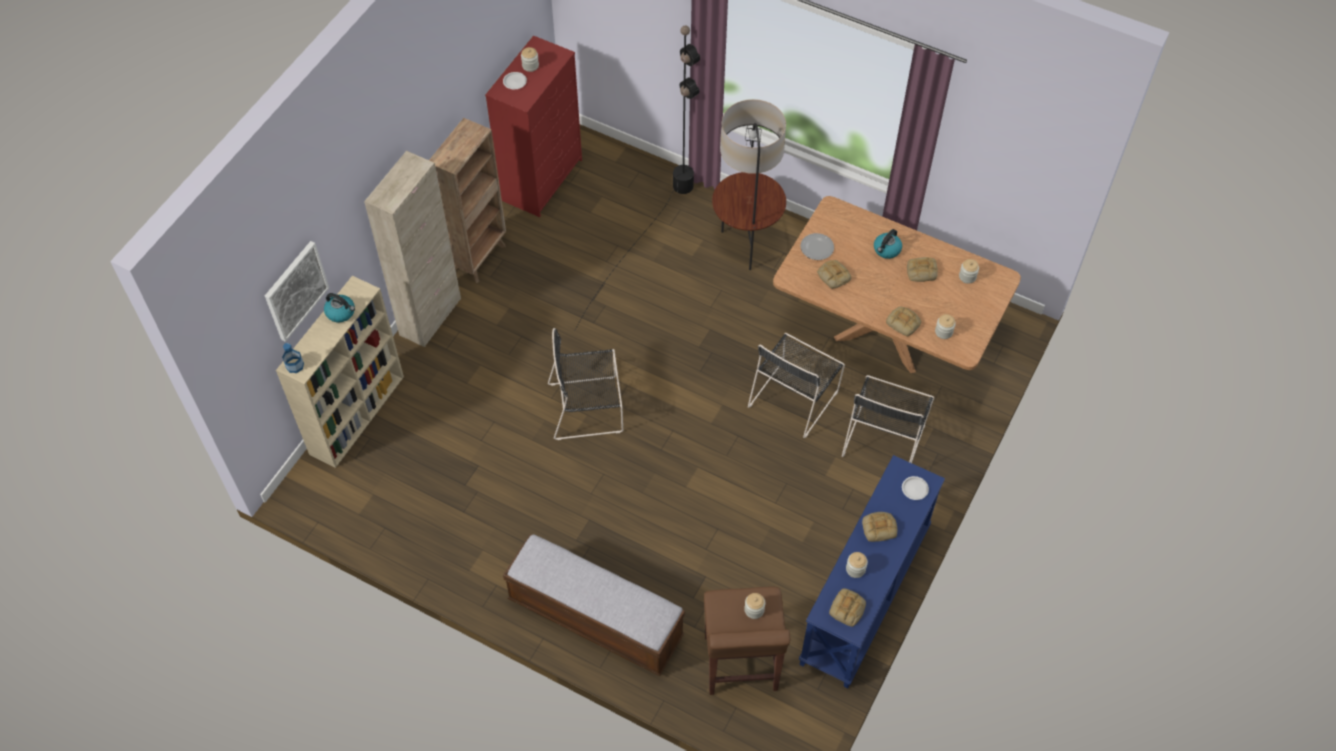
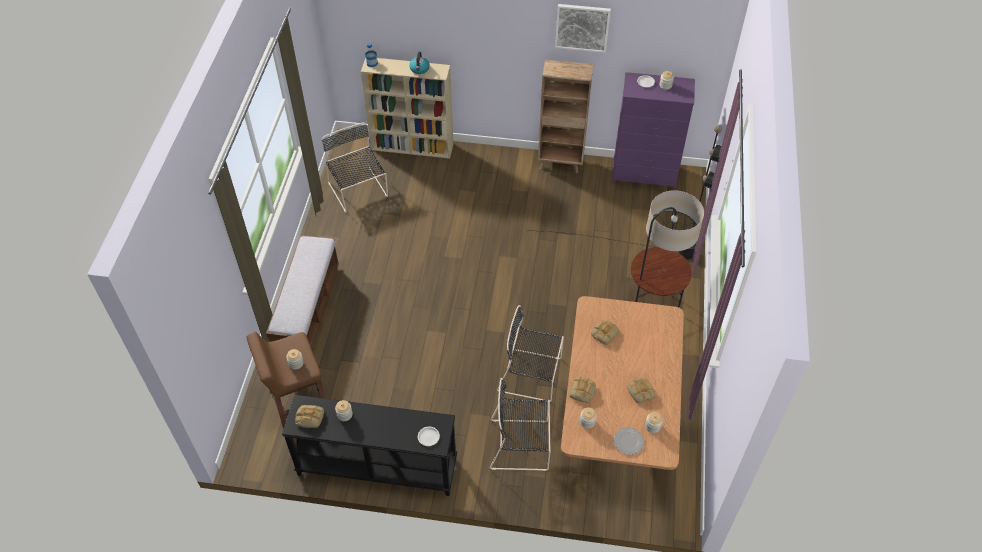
camera: 70 degrees right, 5 degrees down
picture [265,241,329,342] -> picture moved to [555,4,611,53]
beige cabinet [364,151,461,347] -> none
red dresser [485,36,582,217] -> purple dresser [611,72,695,190]
black chair [548,328,623,440] -> black chair moved to [322,122,388,212]
blue console table [799,455,945,689] -> black console table [282,395,457,496]
plate [800,233,834,260] -> plate moved to [614,427,644,455]
bread [862,512,897,542] -> none
kettle [874,229,902,259] -> none

